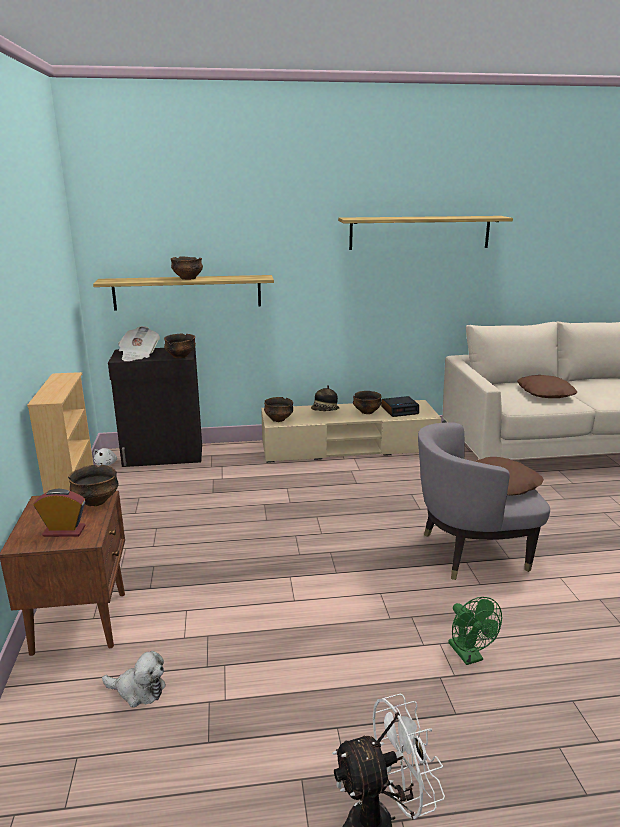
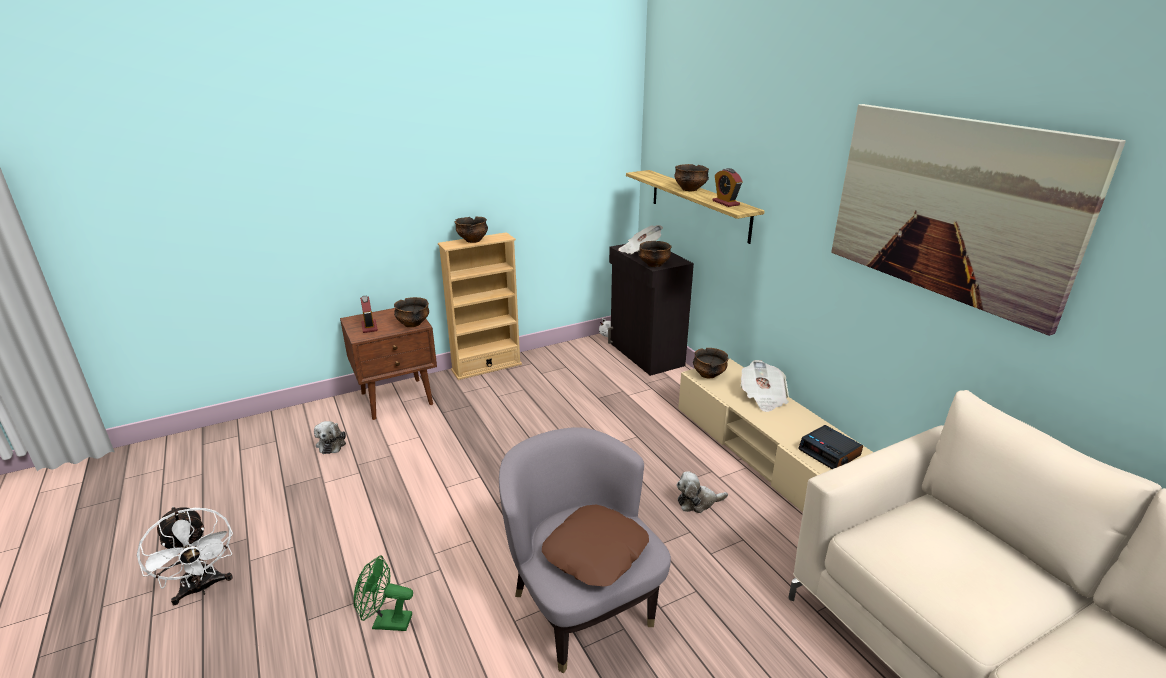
camera: 70 degrees right, 5 degrees up
hat [311,385,339,411] -> newspaper [740,360,789,412]
shelf [338,216,513,250] -> picture [831,104,1126,336]
bowl [353,391,382,414] -> bowl moved to [454,217,488,243]
green fan [448,597,502,665] -> green fan turned 45 degrees clockwise [354,555,413,631]
brown pillow [517,375,577,398] -> none
none -> plush toy [677,471,728,513]
none -> alarm clock [712,168,743,207]

